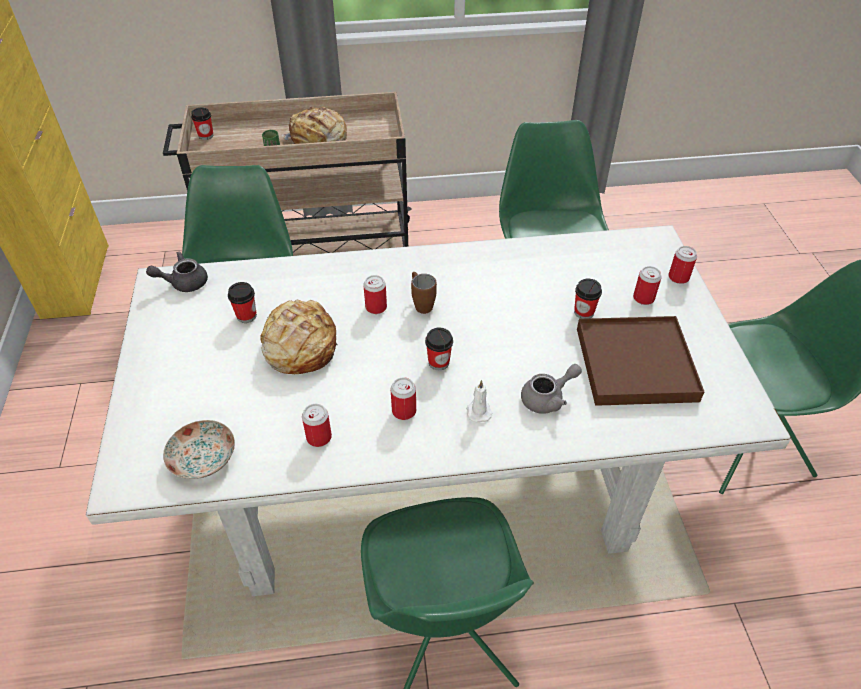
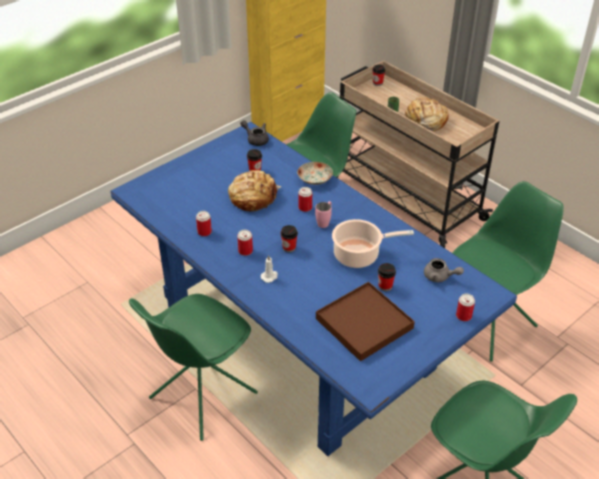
camera: 55 degrees right, 5 degrees down
white dining table [86,225,791,596] -> blue dining table [110,122,517,456]
plate [163,420,235,479] -> plate moved to [297,162,333,185]
brown mug [411,272,437,314] -> pink mug [315,201,332,228]
grey teapot [521,364,582,414] -> grey teapot moved to [424,258,464,282]
can [633,266,662,305] -> none
none -> cooking pot [332,219,414,268]

